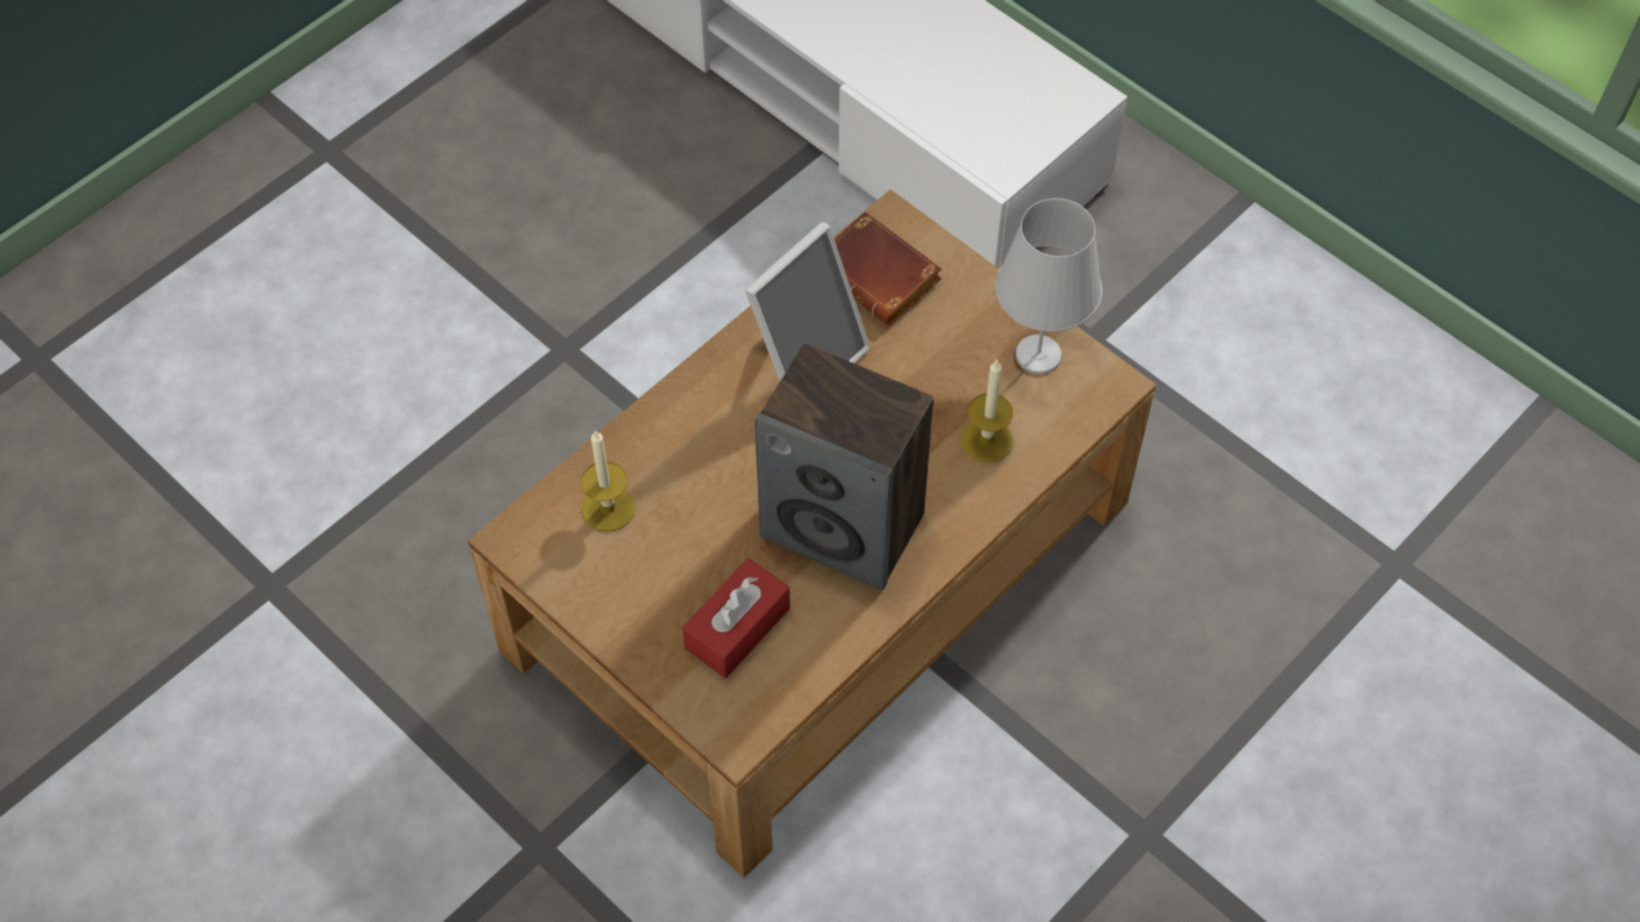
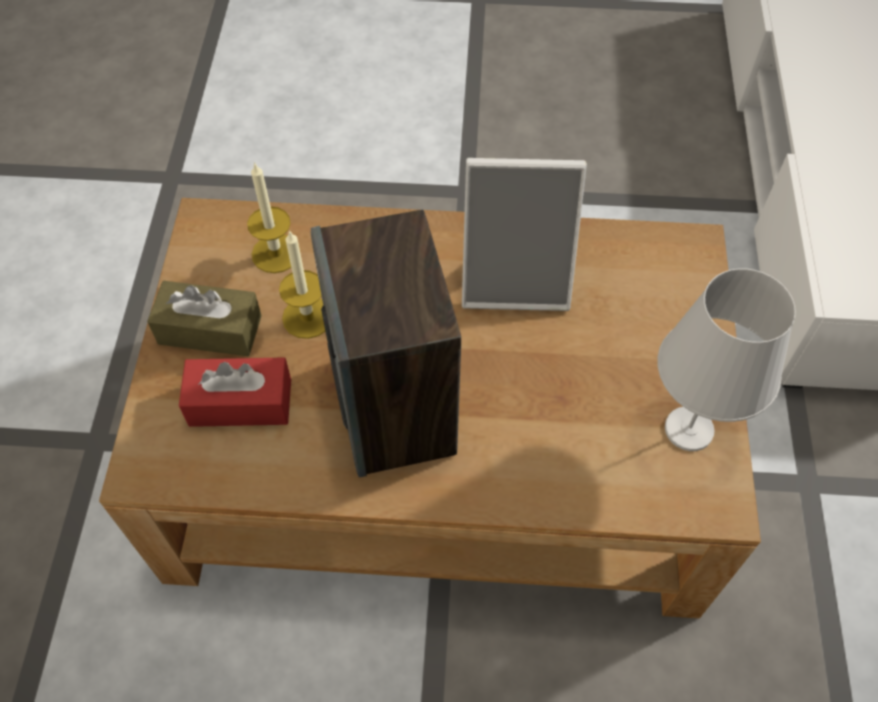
camera: 50 degrees right, 0 degrees up
brown book [834,211,942,325] -> none
candle [961,360,1013,462] -> candle moved to [279,230,325,339]
none -> brown tissue box [147,281,262,356]

